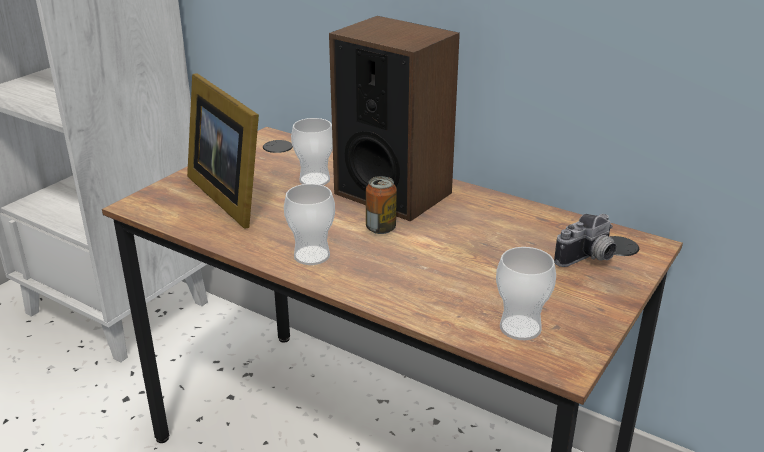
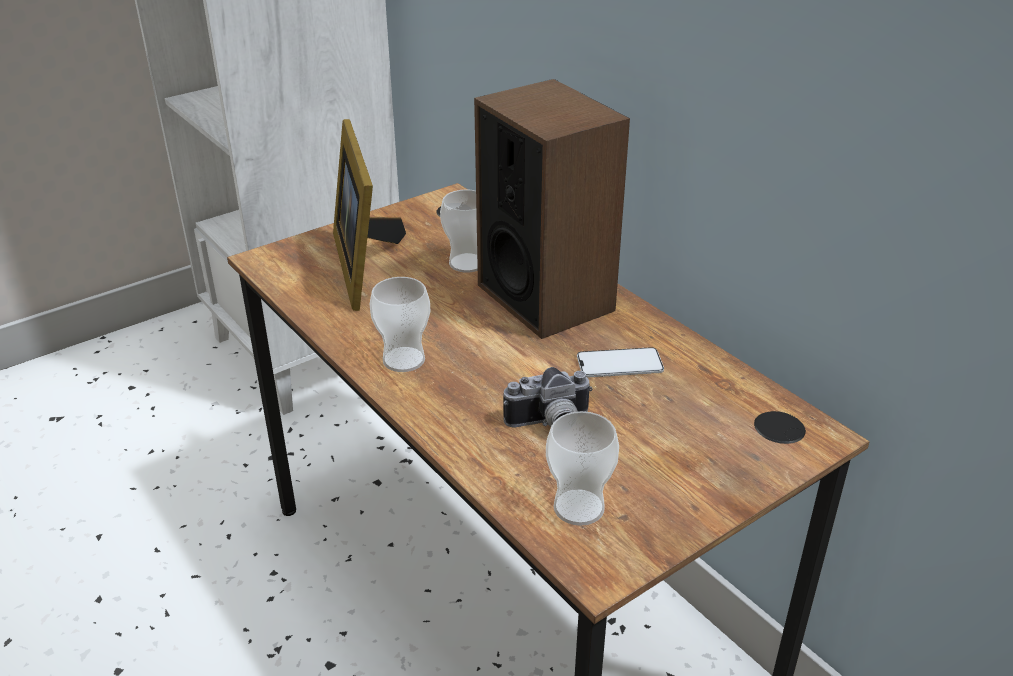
camera: 20 degrees right, 5 degrees up
can [366,176,397,234] -> none
camera [554,214,617,267] -> camera moved to [503,367,593,427]
none -> phone [577,347,664,378]

